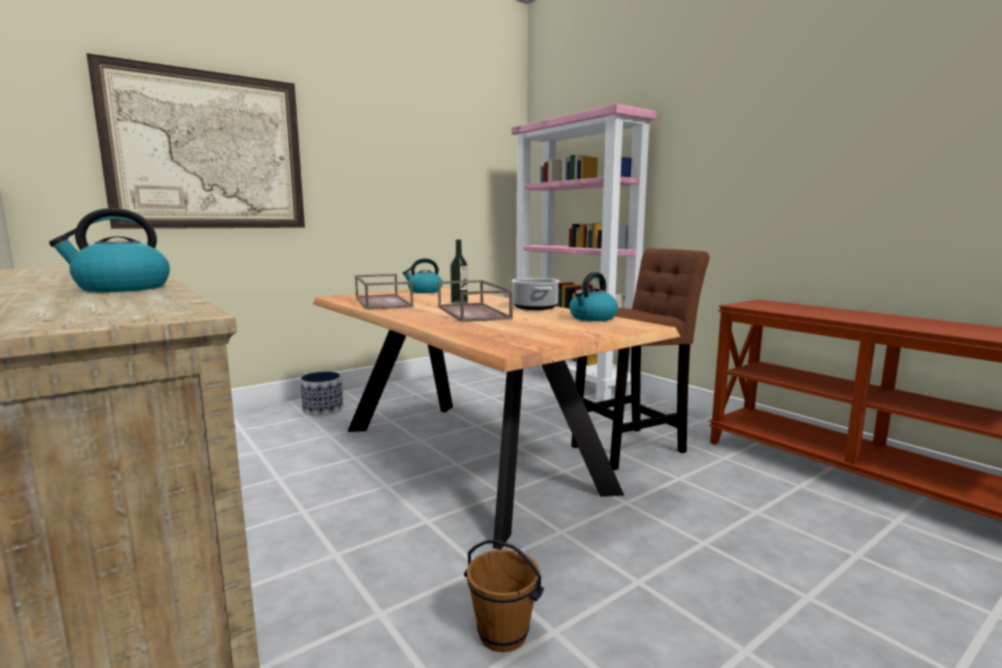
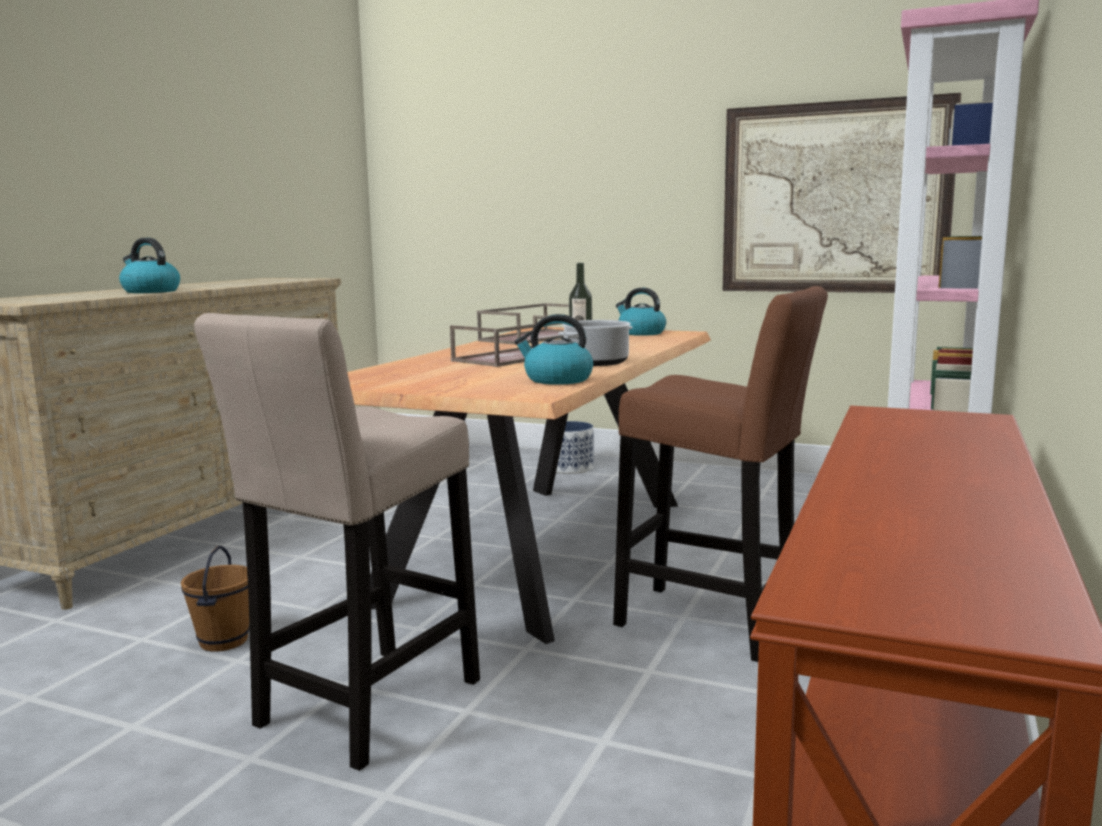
camera: 60 degrees right, 0 degrees up
picture [86,53,305,229] -> picture moved to [723,93,961,293]
none -> beige stool [194,313,480,771]

